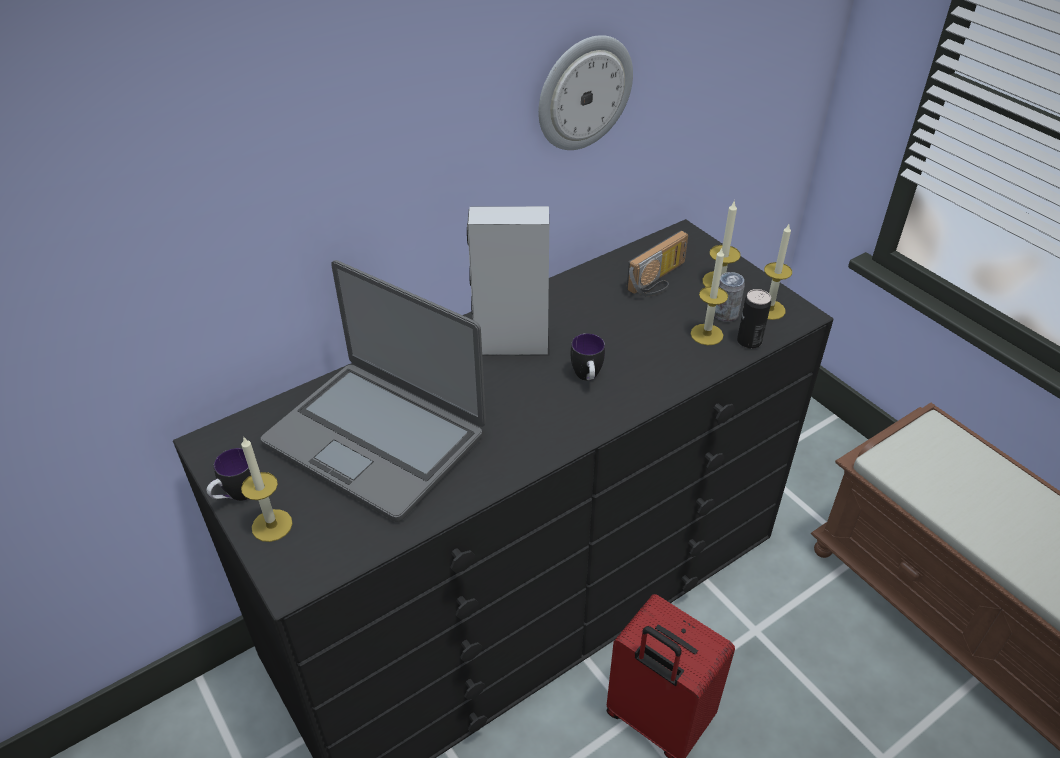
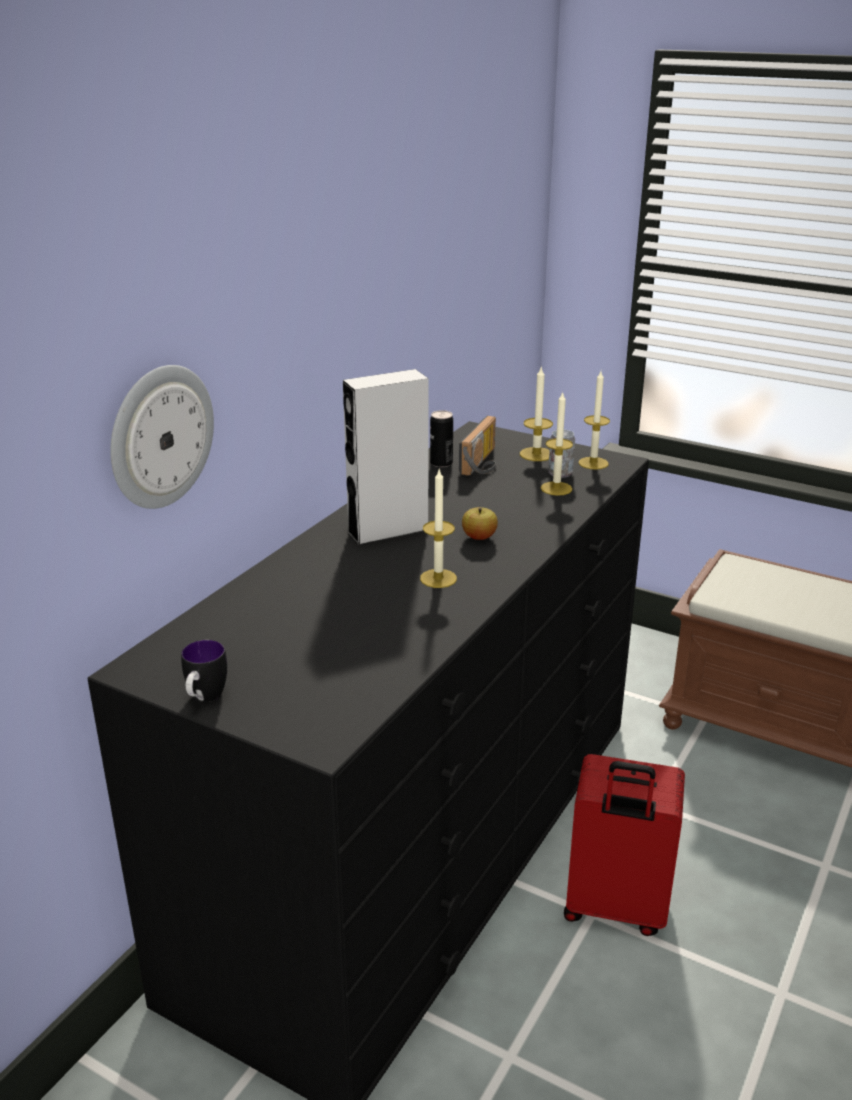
camera: 25 degrees left, 15 degrees down
candle [241,437,293,542] -> candle moved to [420,470,457,588]
laptop [261,260,486,522] -> none
wall clock [538,35,633,150] -> wall clock moved to [110,365,214,509]
mug [571,333,605,381] -> apple [462,507,498,540]
can [737,289,771,349] -> can moved to [430,410,453,467]

